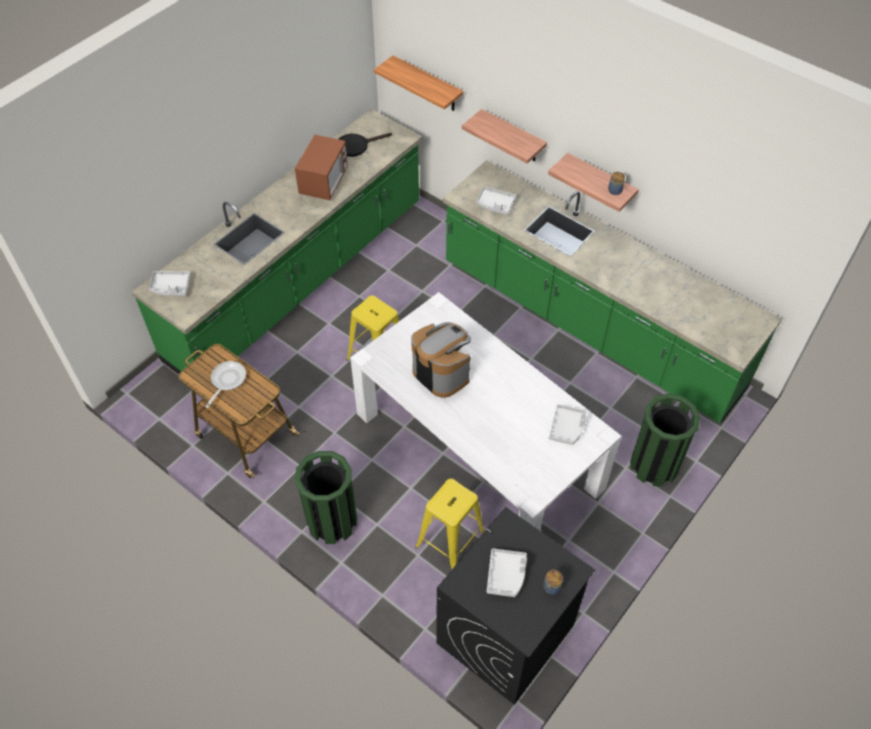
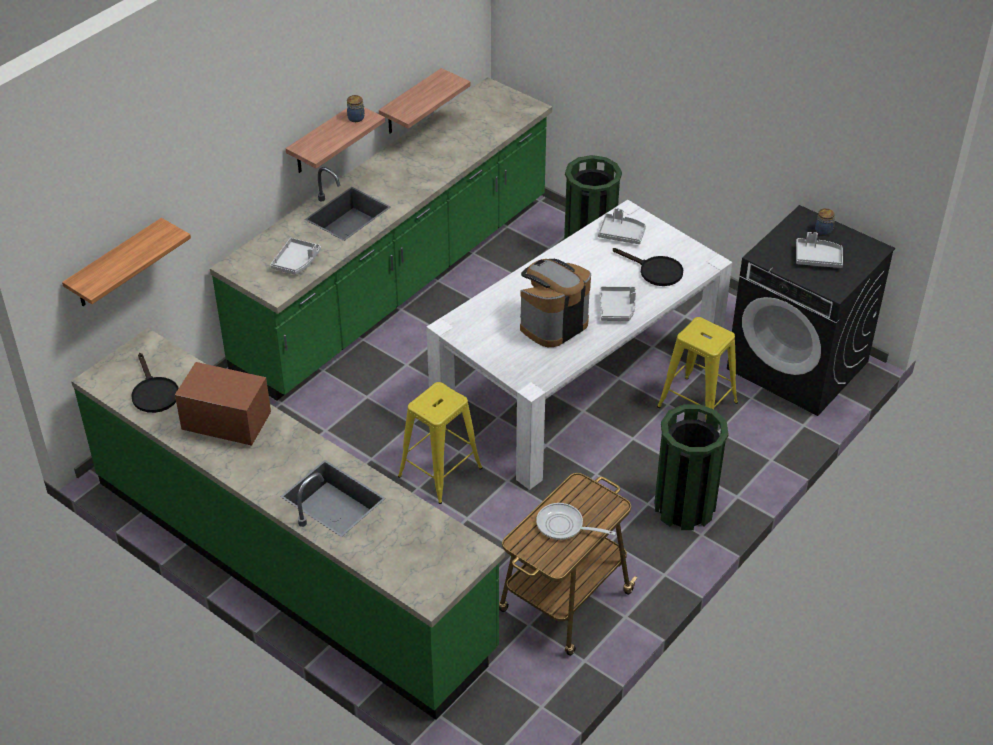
camera: 90 degrees left, 10 degrees down
grey tray [149,271,191,296] -> grey tray moved to [600,286,636,321]
shelf [462,109,547,164] -> shelf moved to [379,68,471,134]
none -> black frying pan [613,248,683,286]

